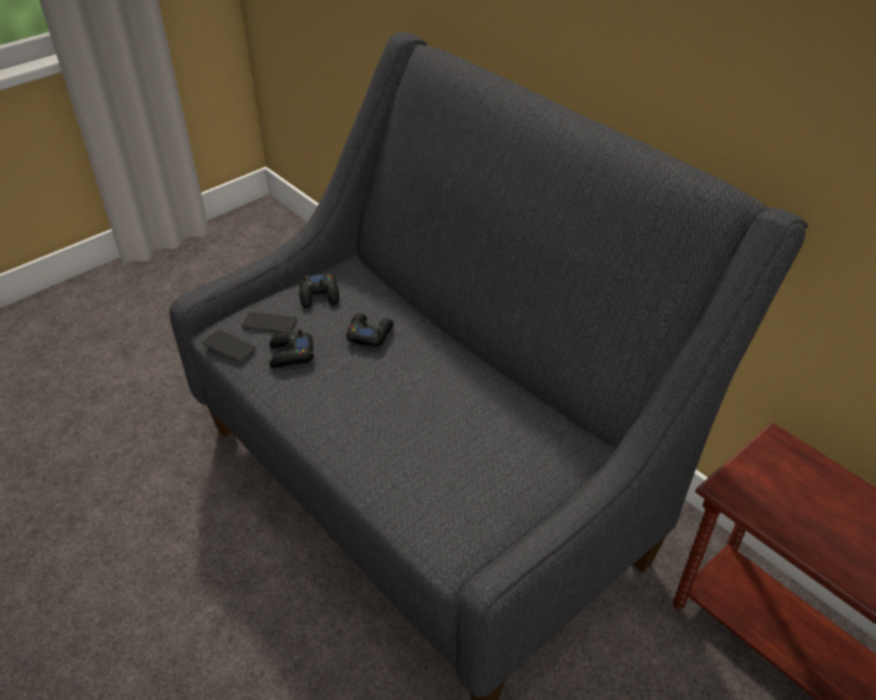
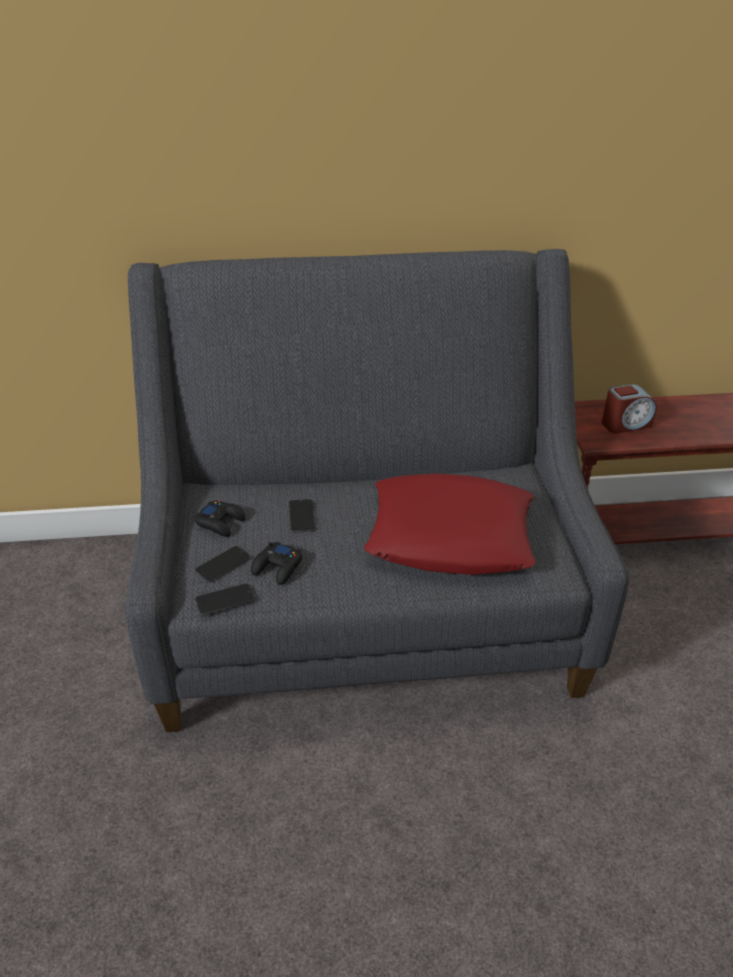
camera: 55 degrees left, 5 degrees down
black game controller [346,313,394,347] -> phone [289,499,315,533]
none -> red pillow [365,473,536,575]
none -> alarm clock [602,384,657,434]

